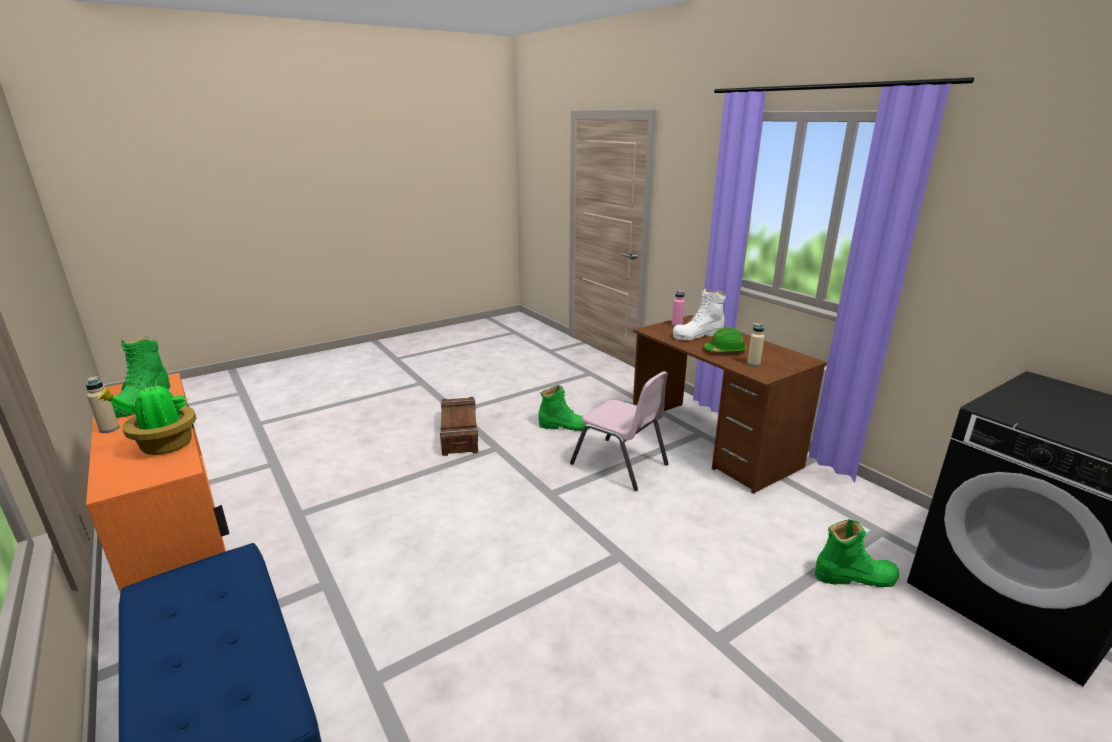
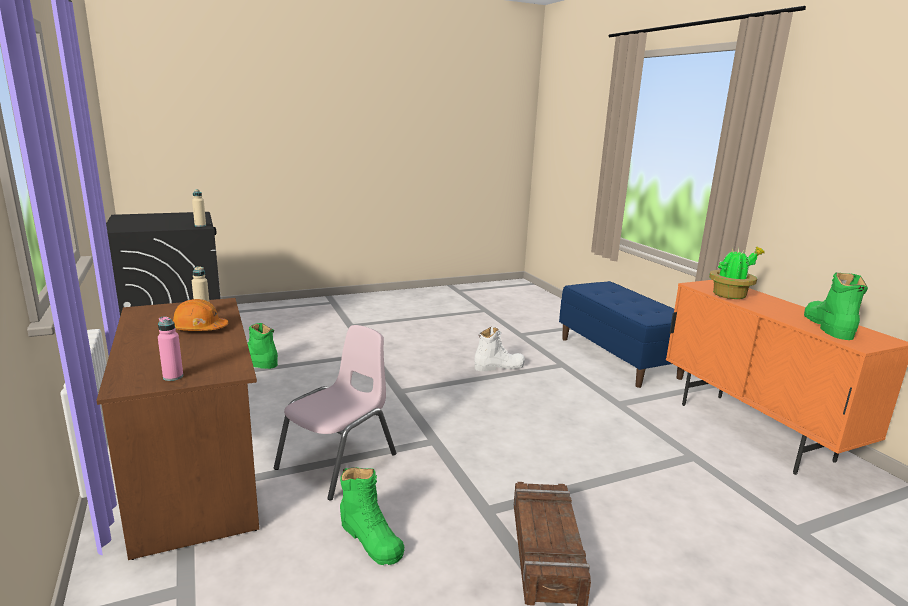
camera: 170 degrees left, 5 degrees down
beige bottle [86,376,119,433] -> beige bottle moved to [192,189,206,227]
green boot [538,385,590,431] -> green boot turned 150 degrees counterclockwise [340,467,404,565]
pink chair [570,371,668,491] -> pink chair turned 75 degrees clockwise [274,325,396,501]
white boot [673,289,726,340] -> white boot moved to [474,327,525,371]
green hard hat [703,327,747,352] -> orange hard hat [173,299,228,331]

